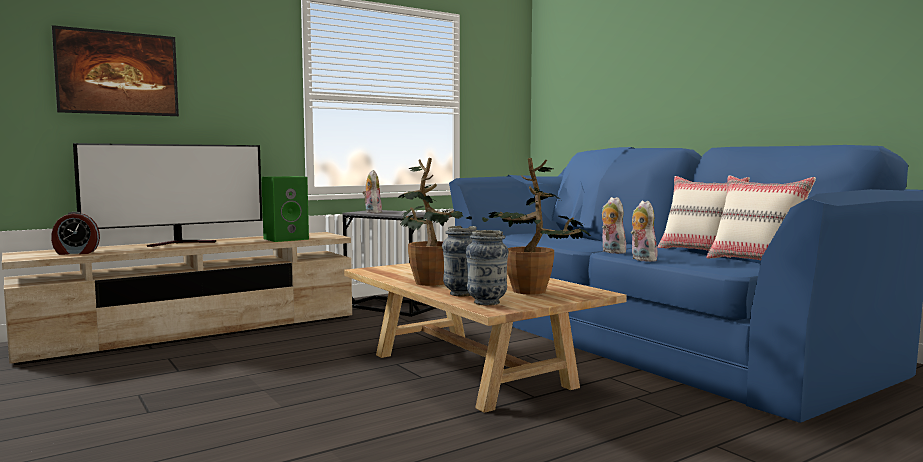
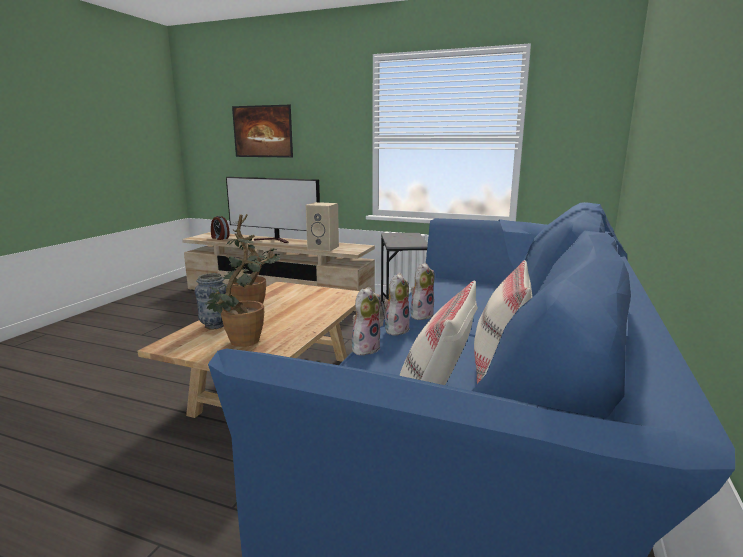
camera: 55 degrees right, 10 degrees up
green speaker [261,176,309,242] -> beige speaker [306,202,339,251]
plush toy [362,170,382,213] -> plush toy moved to [411,263,435,320]
vase [466,230,509,306] -> none

